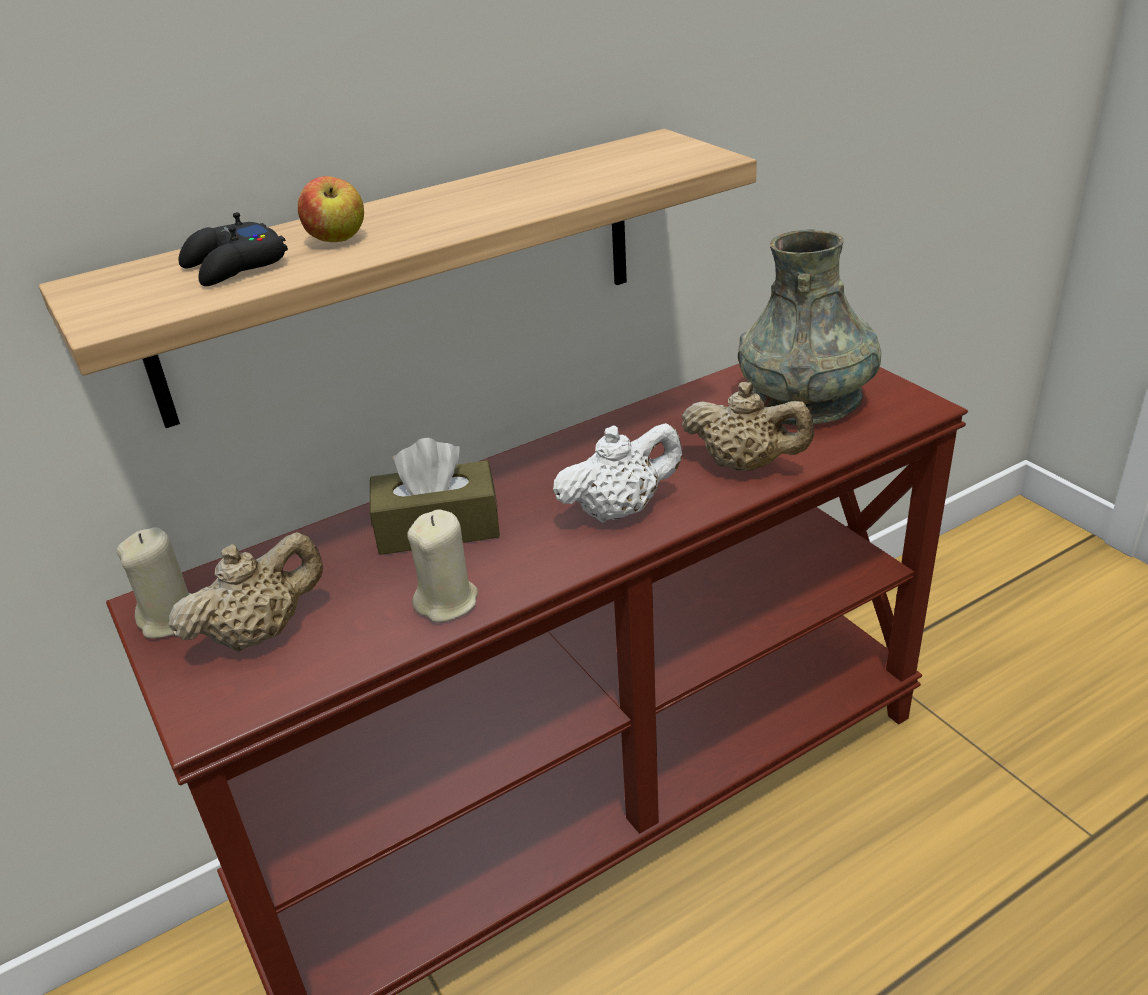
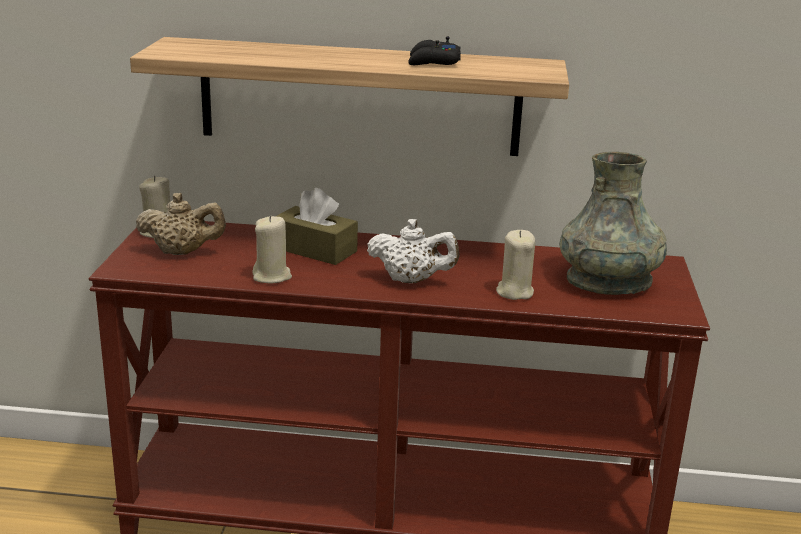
camera: 35 degrees right, 10 degrees down
black game controller [179,213,288,286] -> black game controller moved to [408,37,461,65]
apple [298,176,364,242] -> none
beige teapot [682,382,814,471] -> beige candle [496,230,535,300]

